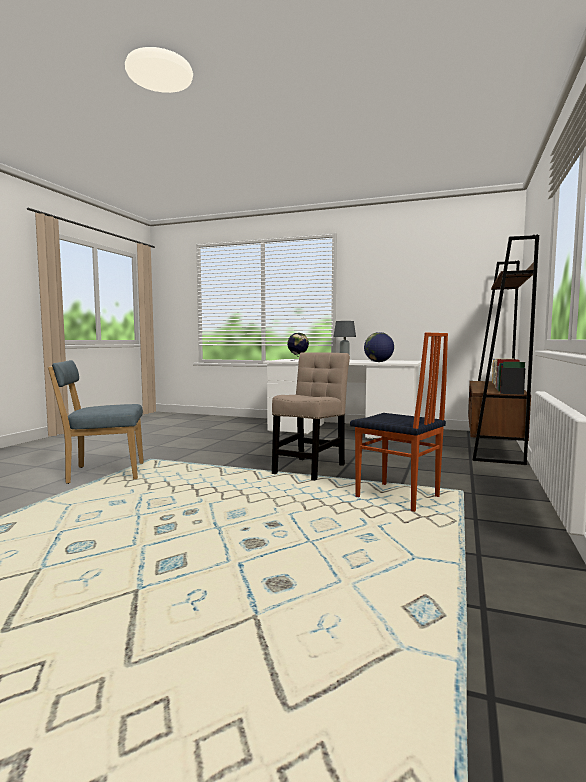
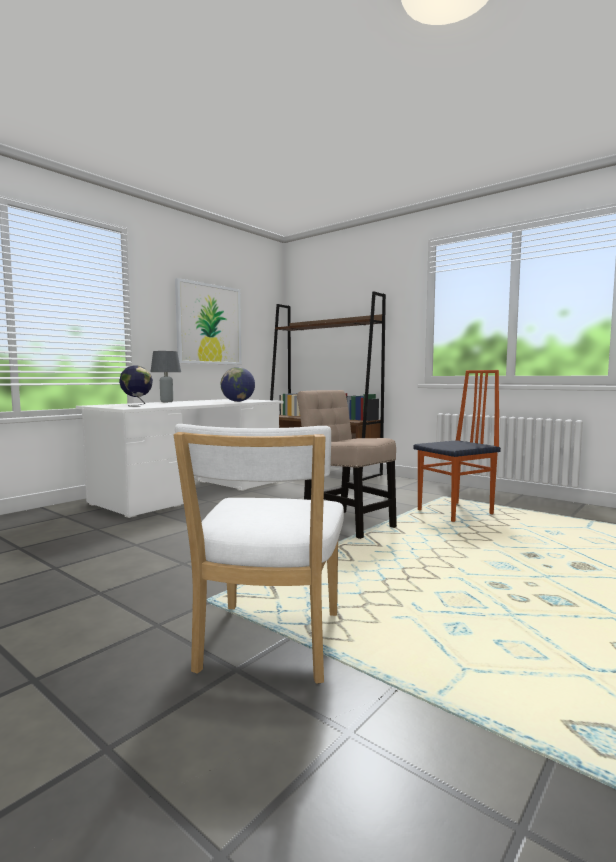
camera: 70 degrees left, 0 degrees up
blue chair [48,360,144,484] -> white chair [173,424,344,684]
none -> picture [175,278,241,365]

